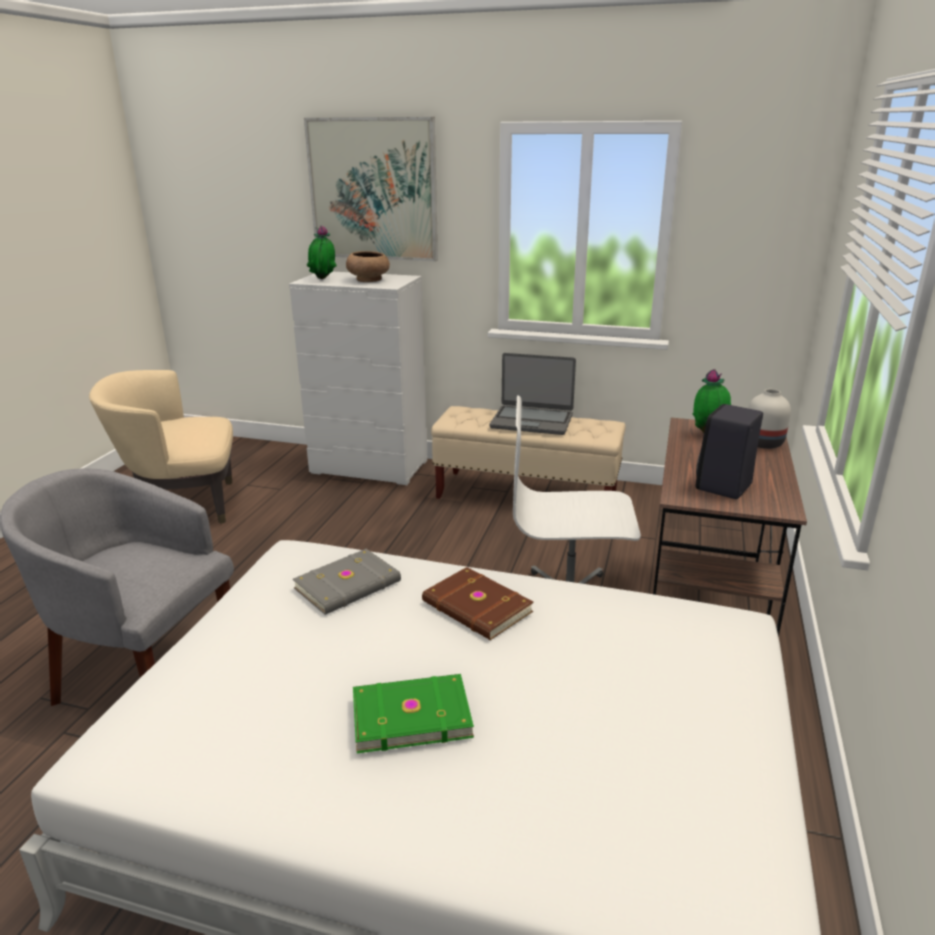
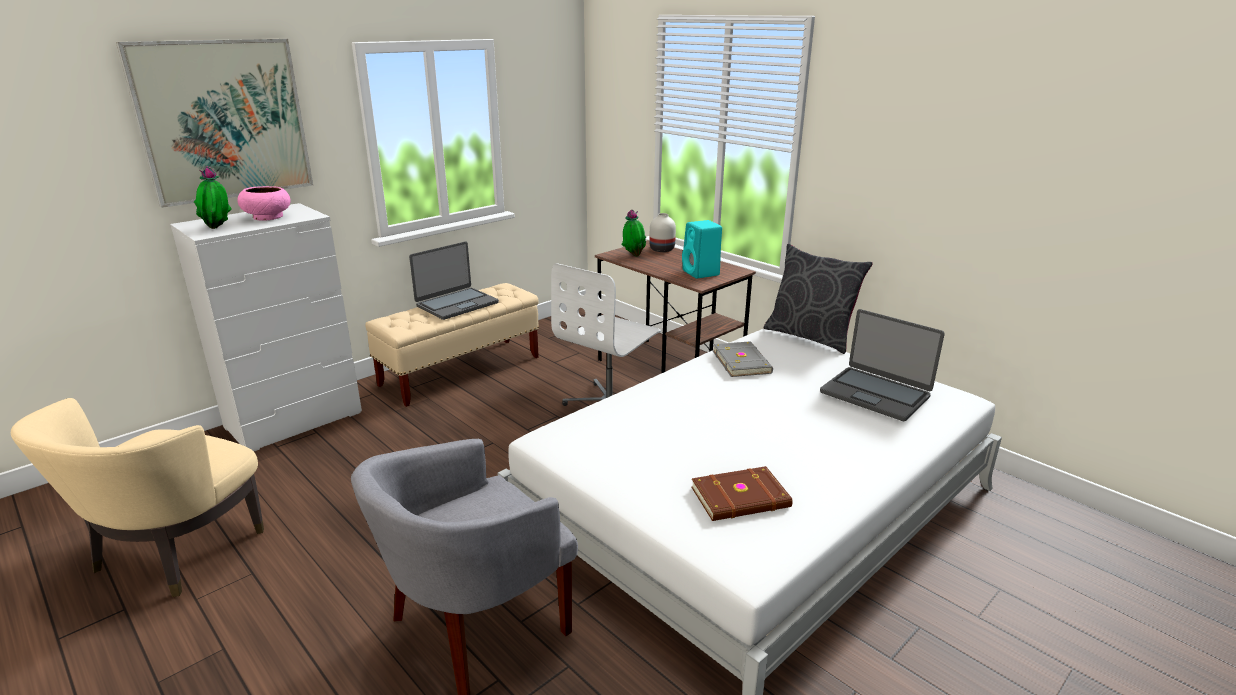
camera: 60 degrees left, 0 degrees up
grey book [293,549,401,615] -> grey book moved to [713,341,773,377]
brown bowl [346,251,390,282] -> pink bowl [237,186,291,221]
green book [353,674,474,753] -> none
brown book [422,567,533,640] -> brown book moved to [691,466,793,521]
black speaker [695,404,763,499] -> turquoise speaker [682,220,722,278]
none -> grey pillow [764,244,873,354]
none -> laptop [820,309,945,421]

